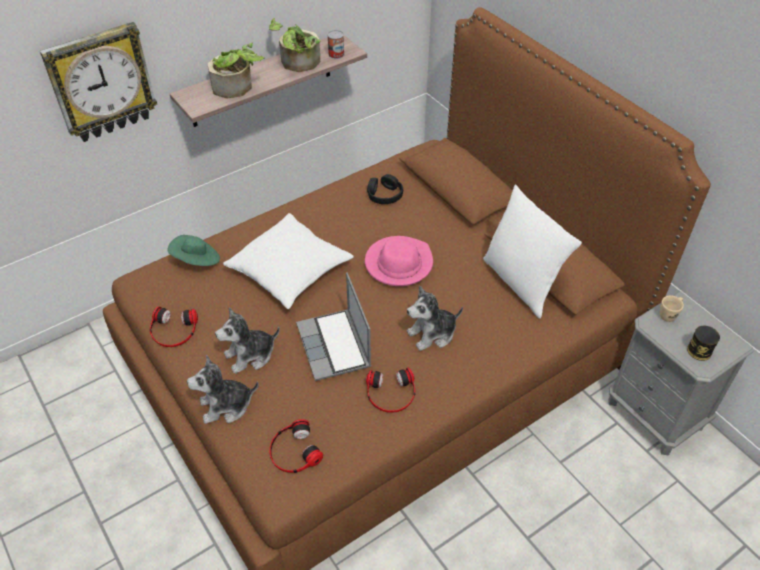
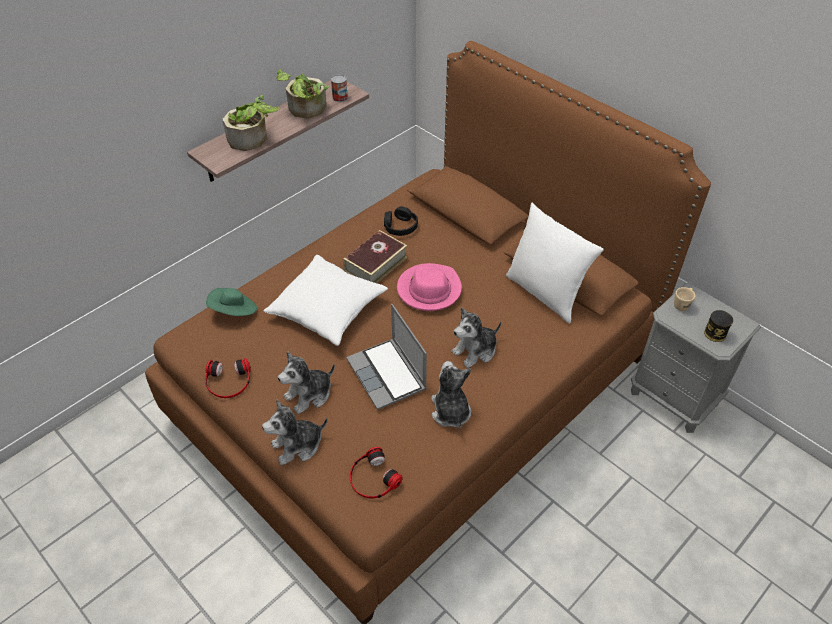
camera: 10 degrees left, 0 degrees up
wall clock [40,22,157,142] -> none
headphones [366,368,415,413] -> plush toy [431,361,471,428]
none -> book [343,230,407,283]

